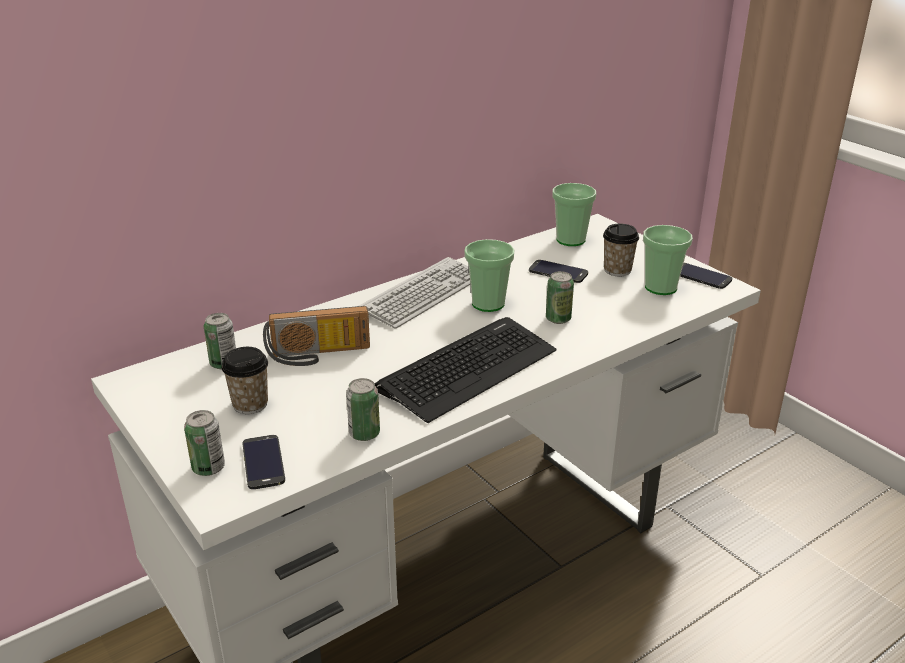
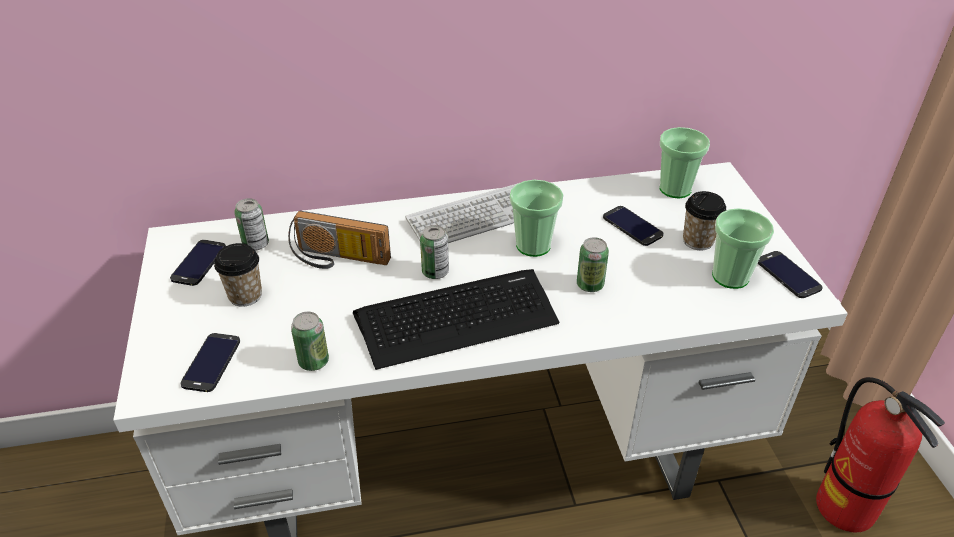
camera: 25 degrees right, 10 degrees up
can [184,410,225,476] -> can moved to [420,225,449,279]
none -> phone [170,240,226,286]
none -> fire extinguisher [816,377,945,533]

